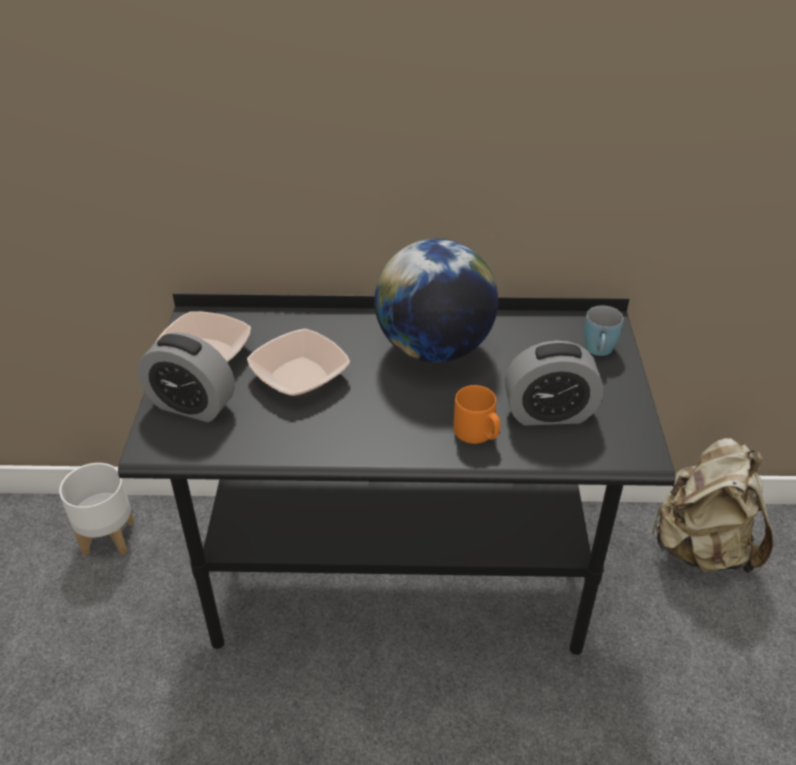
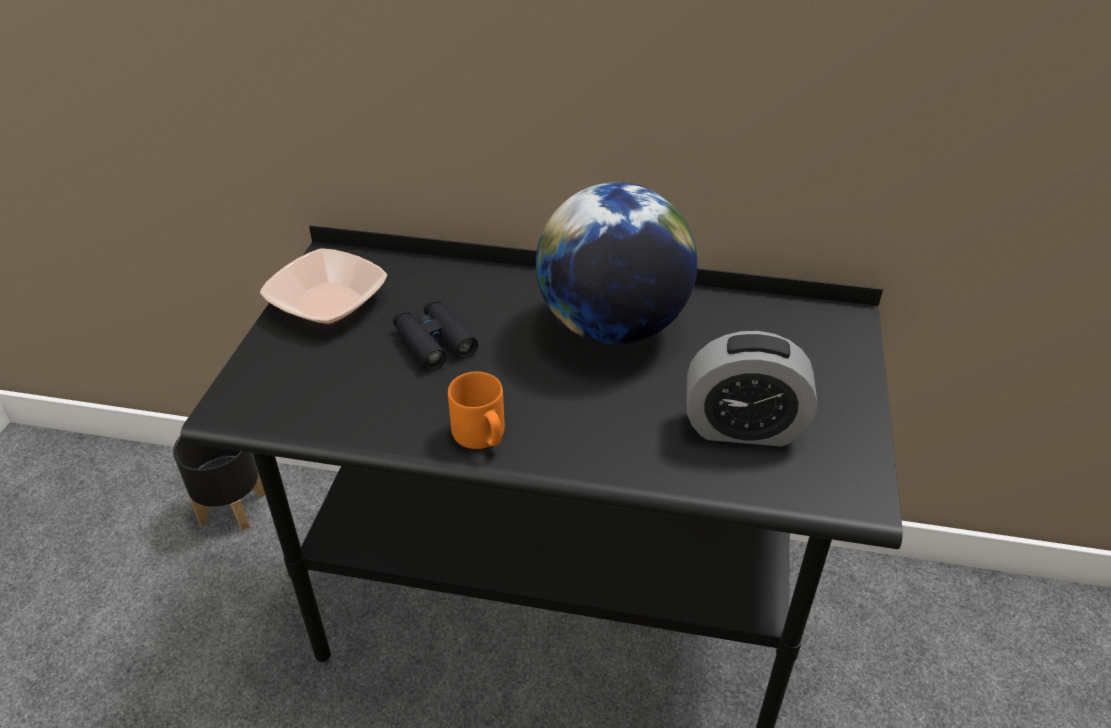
camera: 10 degrees right, 0 degrees up
white planter [59,463,134,556] -> black planter [173,436,265,531]
alarm clock [137,332,235,422] -> none
bowl [247,329,350,396] -> black binoculars [393,299,478,370]
orange mug [453,385,500,444] -> orange mug moved to [448,372,505,449]
blue mug [584,306,624,356] -> none
beige backpack [651,438,773,574] -> none

